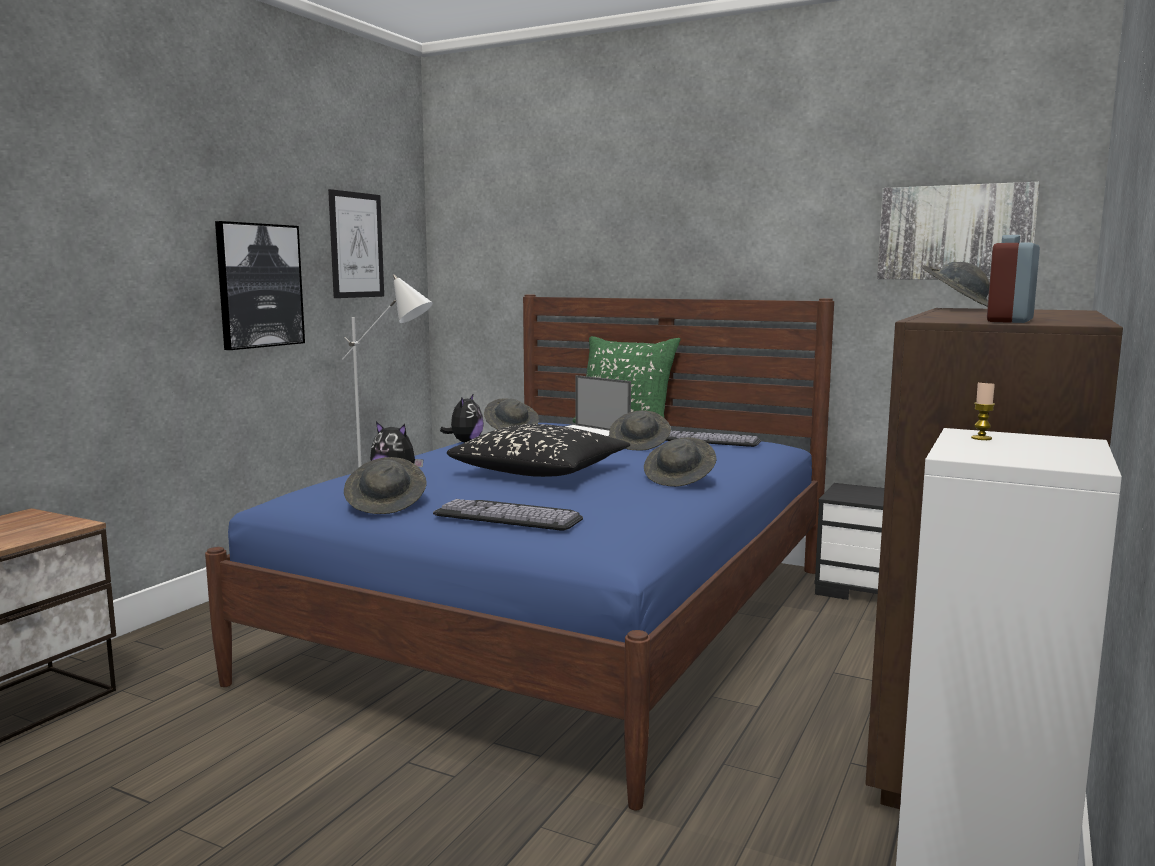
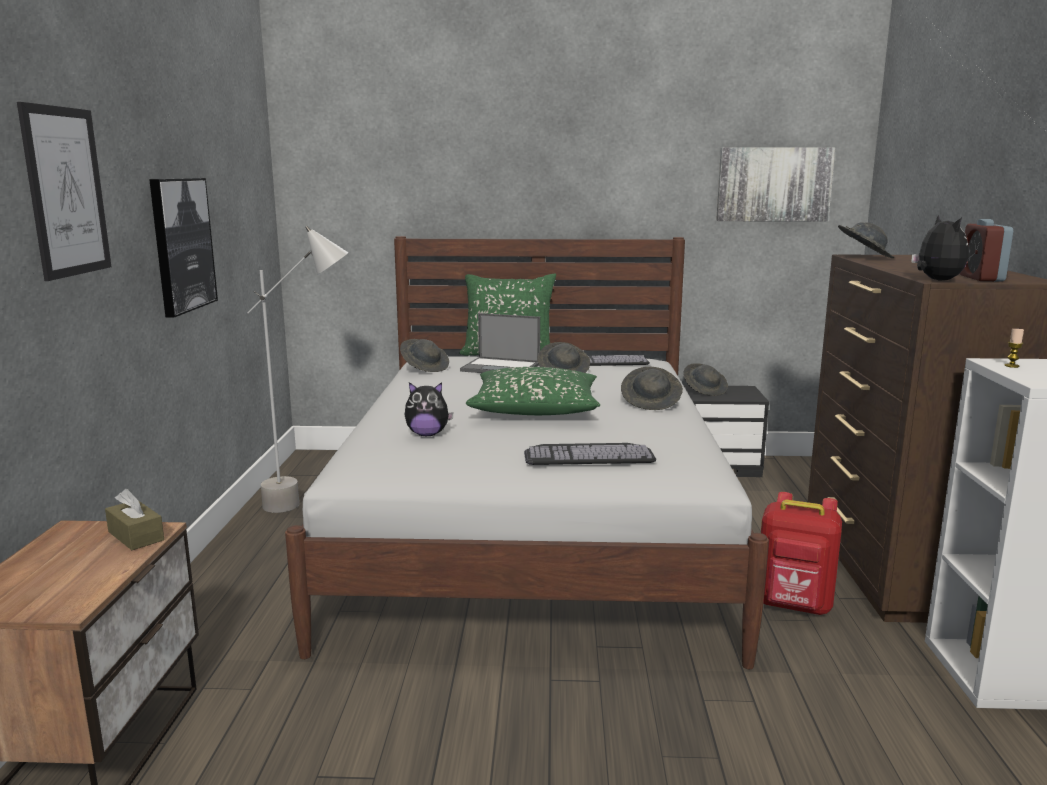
camera: 25 degrees left, 5 degrees up
blue bed [205,295,834,811] -> white bed [285,236,769,669]
picture [328,189,384,298] -> picture moved to [17,102,111,281]
grey hat [344,457,427,514] -> grey hat moved to [683,363,728,396]
plush toy [440,393,484,442] -> plush toy moved to [911,215,968,281]
black pillow [447,424,630,477] -> green pillow [466,367,600,415]
none -> brown tissue box [105,489,164,550]
none -> red backpack [761,492,842,615]

